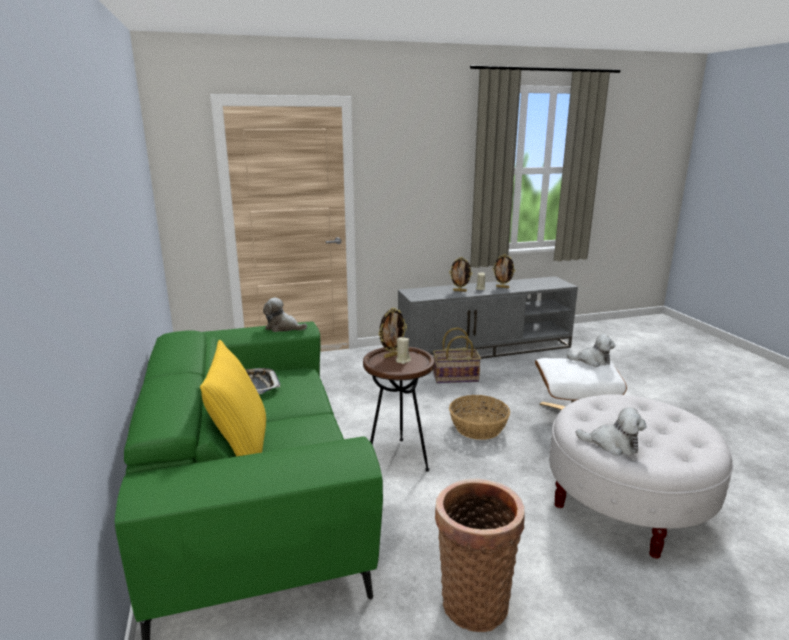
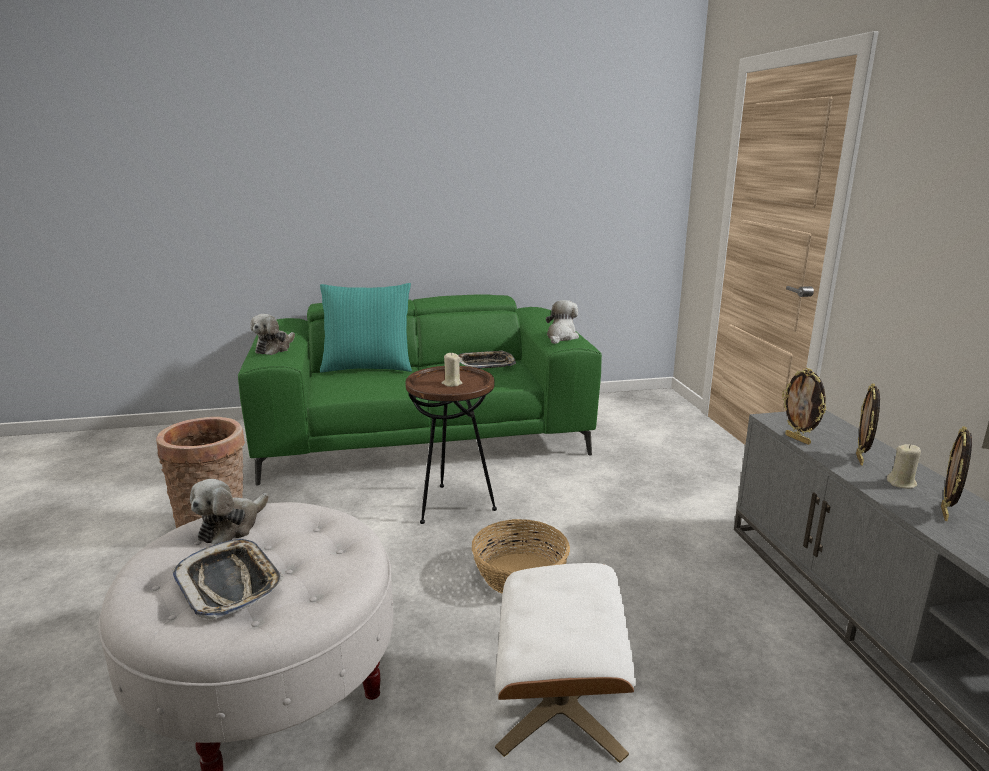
camera: 95 degrees right, 0 degrees up
yellow pillow [200,340,266,456] -> turquoise pillow [320,283,412,372]
picture frame [378,308,407,358] -> picture frame moved to [782,368,826,445]
basket [433,327,481,383] -> none
plush toy [567,334,615,367] -> plush toy moved to [250,314,295,355]
none -> tray [172,539,285,619]

